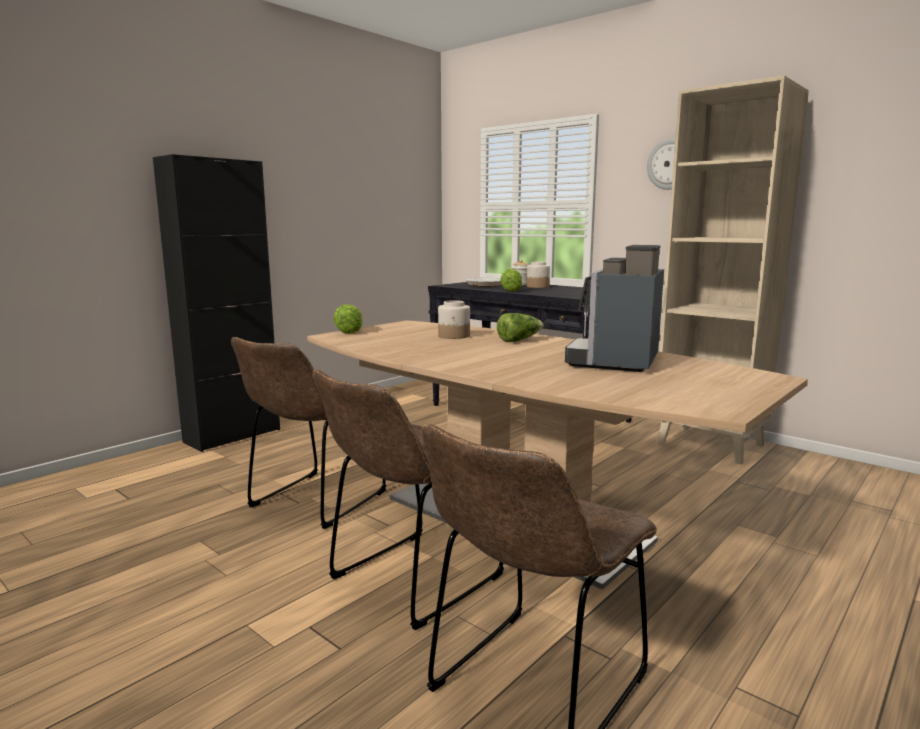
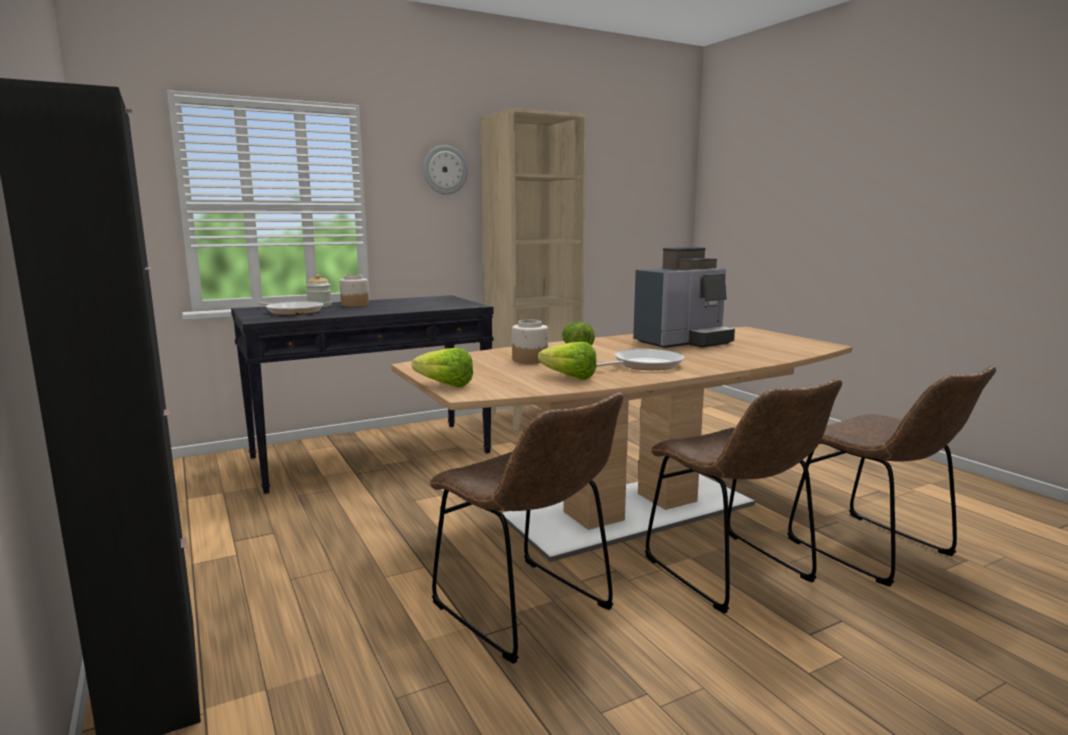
camera: 70 degrees left, 0 degrees up
lettuce [500,269,522,292] -> lettuce moved to [538,342,596,380]
coffee machine [565,245,664,372] -> coffee machine turned 75 degrees counterclockwise [633,247,735,348]
none -> frying pan [596,349,684,370]

